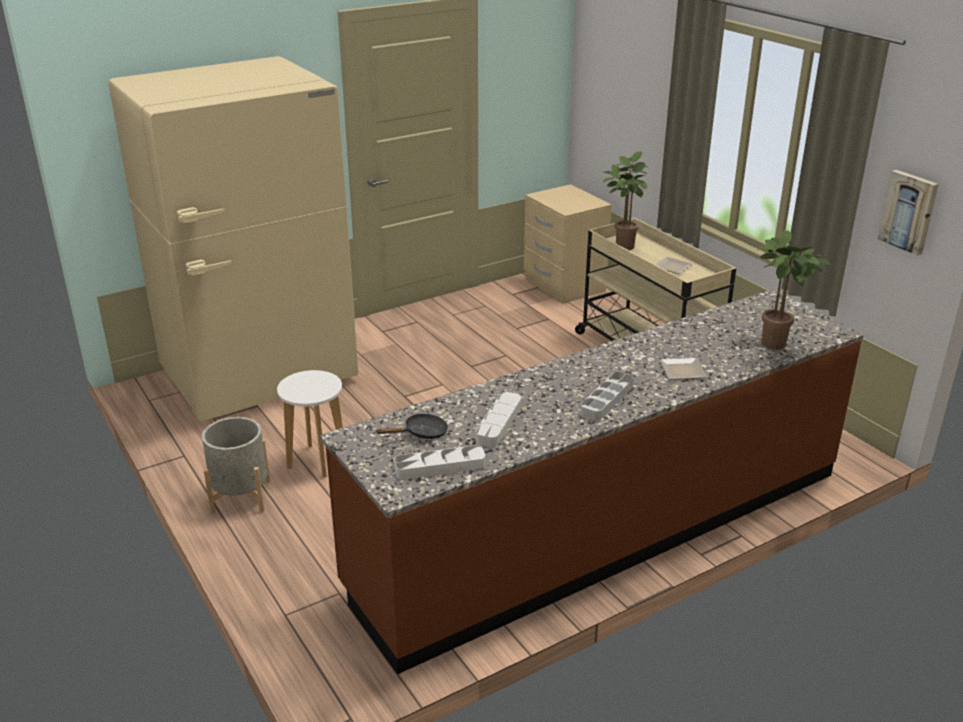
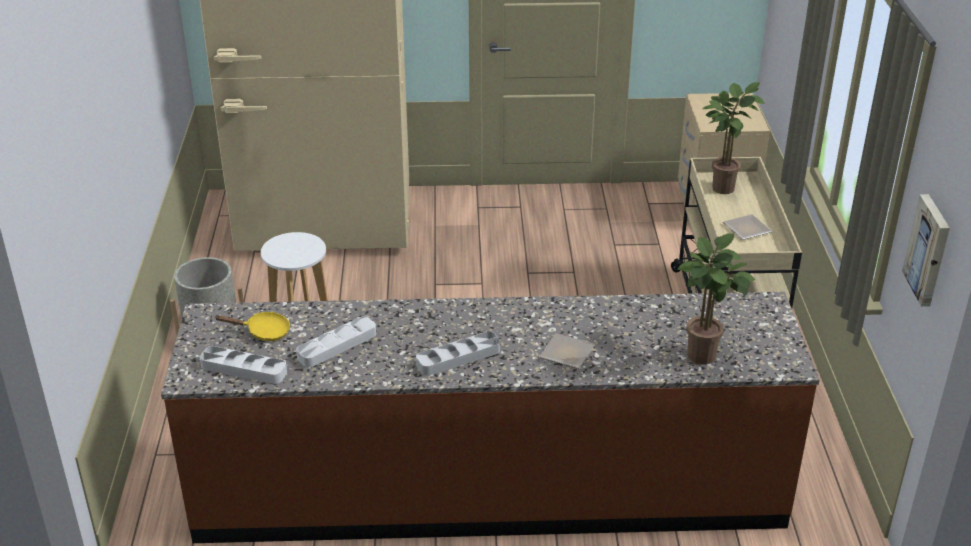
camera: 30 degrees right, 5 degrees up
black frying pan [376,414,448,439] -> yellow frying pan [216,312,290,341]

